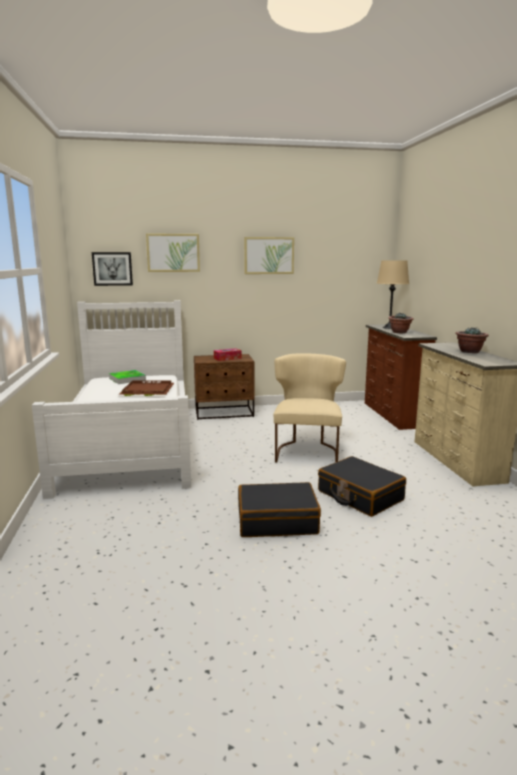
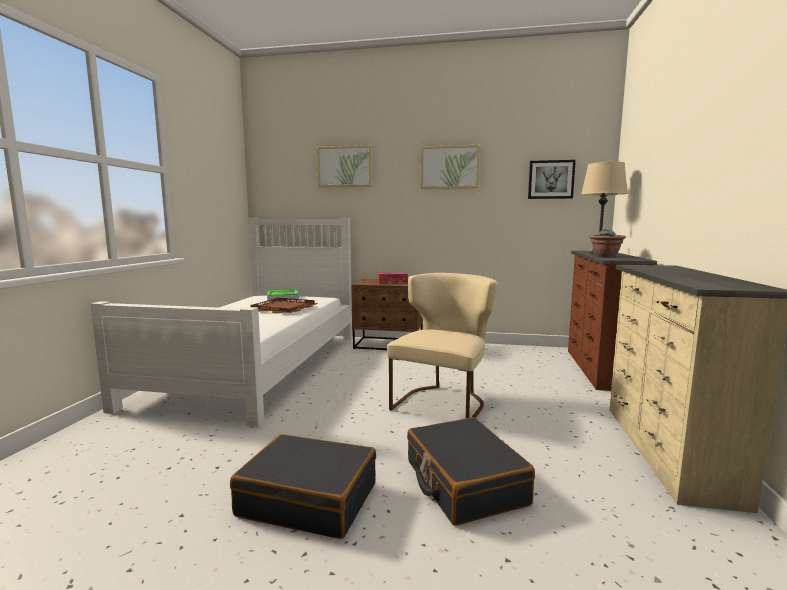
camera: 20 degrees right, 5 degrees down
picture [92,252,133,286] -> picture moved to [528,160,576,199]
potted plant [456,327,489,353] -> none

